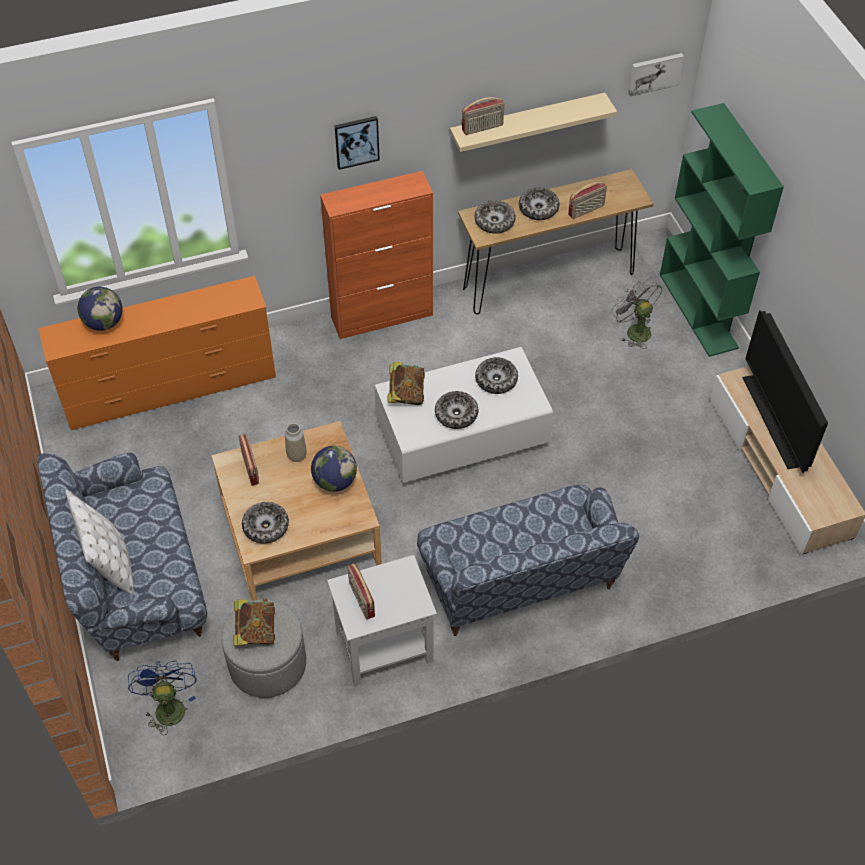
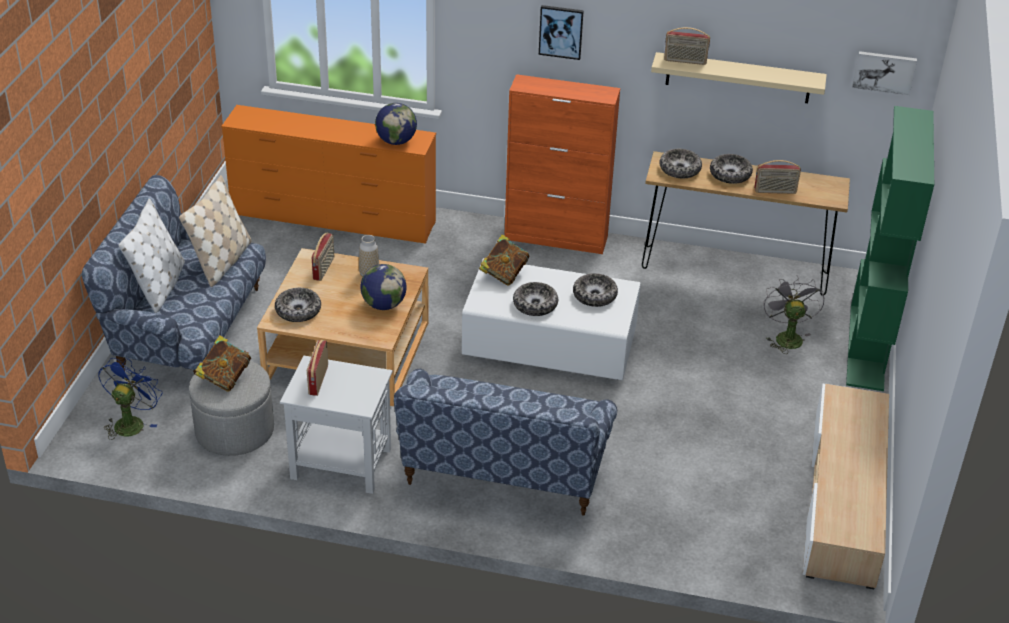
camera: 30 degrees right, 15 degrees down
globe [78,287,122,331] -> globe moved to [375,103,417,145]
television [743,310,828,473] -> none
none -> beige pillow [179,175,252,287]

